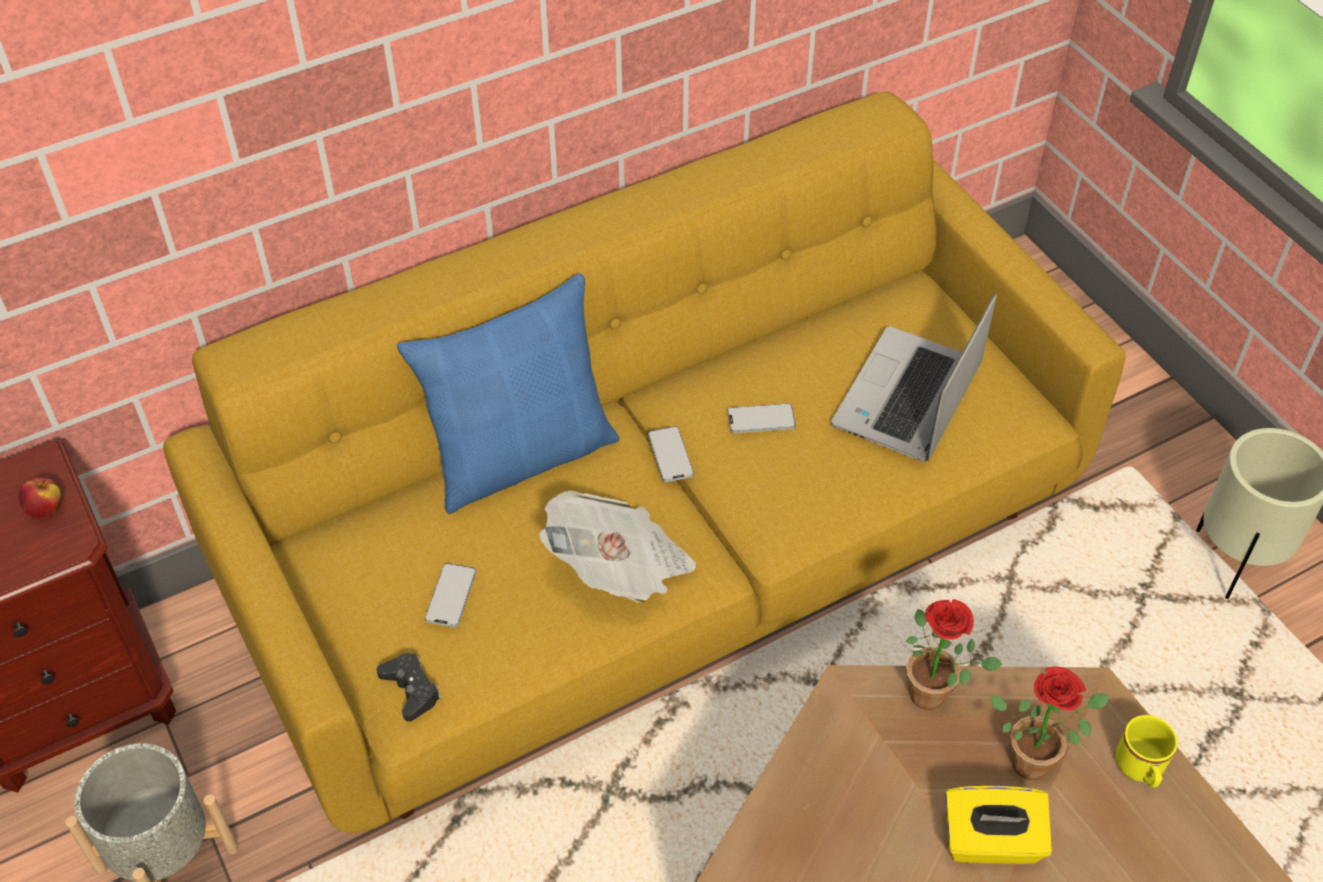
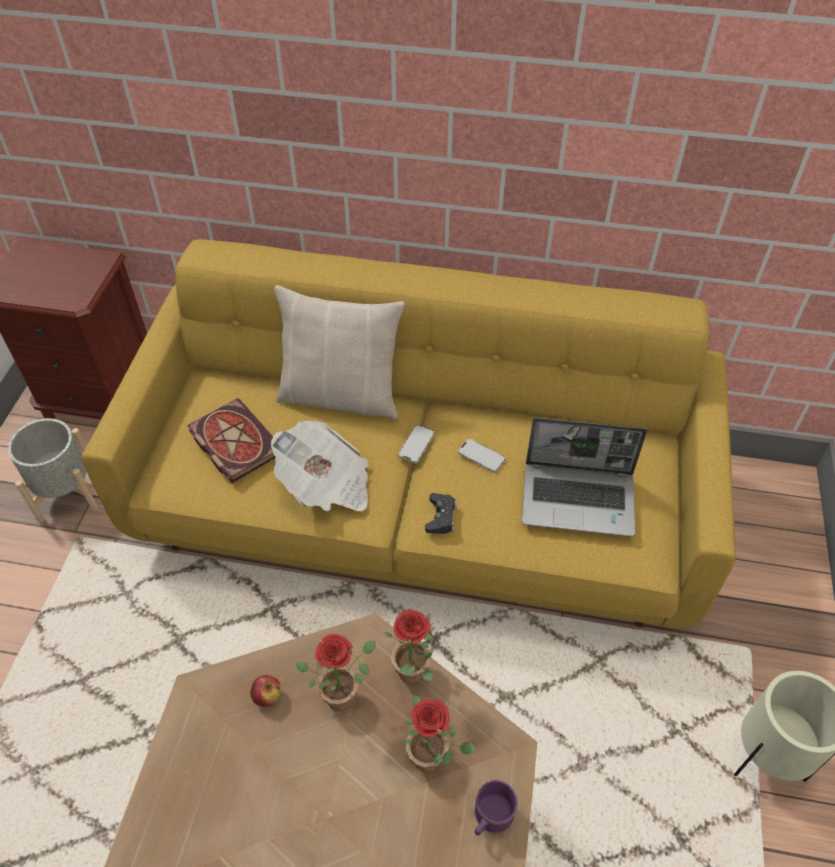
camera: 40 degrees right, 0 degrees up
apple [18,477,61,518] -> apple moved to [250,675,281,707]
black game controller [377,653,441,722] -> black game controller moved to [425,493,456,534]
blue pillow [397,273,619,514] -> beige pillow [274,285,405,419]
phone [425,563,476,627] -> book [187,398,275,483]
laptop [831,293,997,462] -> laptop turned 150 degrees counterclockwise [522,417,647,537]
yellow tissue box [945,786,1052,864] -> none
yellow mug [1116,715,1178,788] -> purple mug [475,780,518,836]
none -> potted plant [296,634,376,711]

